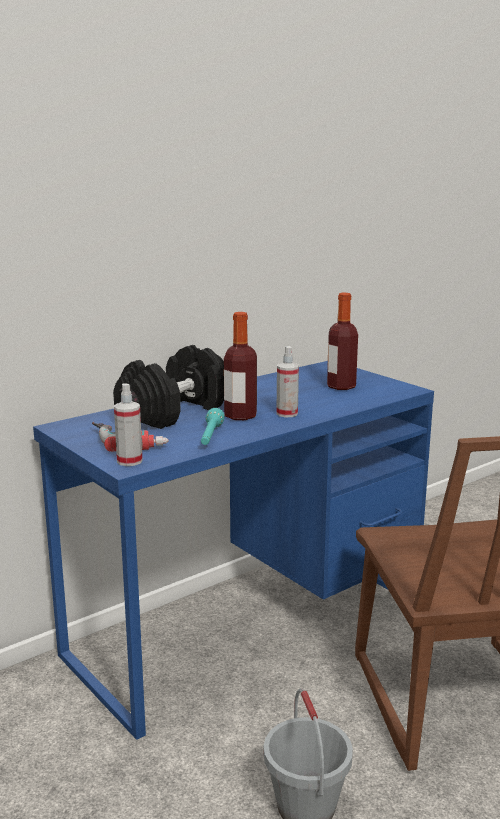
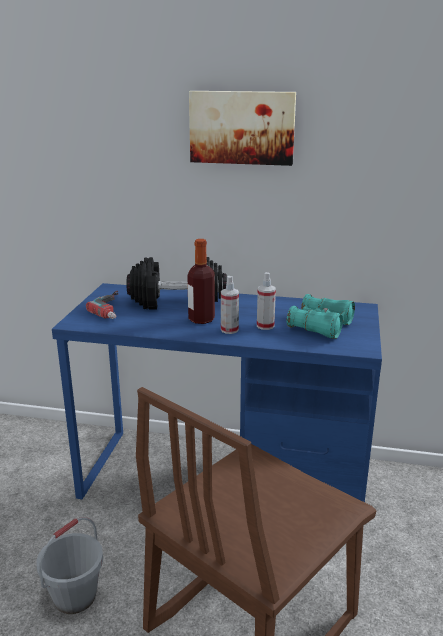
camera: 50 degrees right, 5 degrees up
spray bottle [114,383,143,466] -> spray bottle moved to [257,272,276,330]
turquoise flashlight [201,408,225,445] -> none
bottle [327,293,358,390] -> turquoise binoculars [287,294,355,339]
none -> picture [189,91,296,166]

